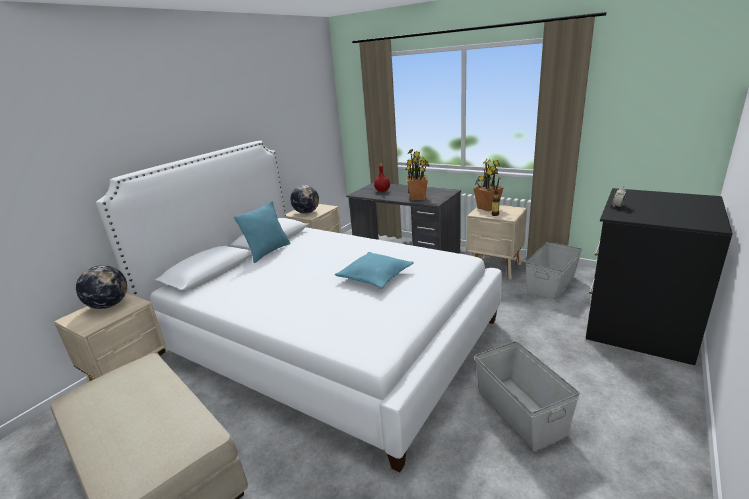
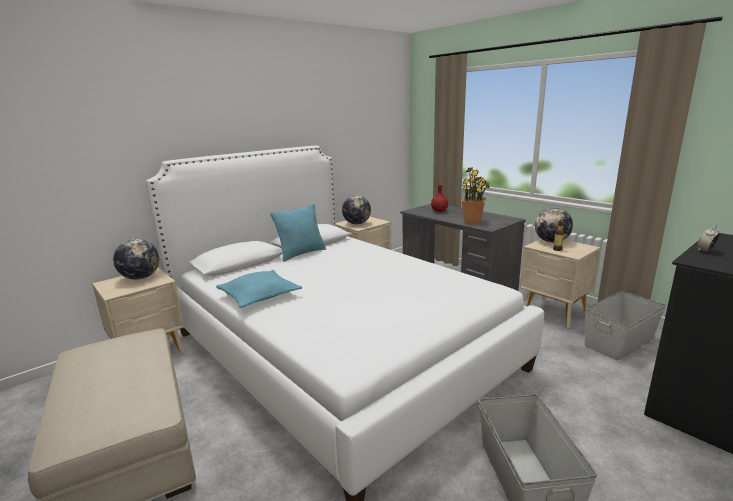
camera: 15 degrees right, 5 degrees down
turquoise pillow [335,252,414,289] -> turquoise pillow moved to [216,270,302,308]
potted plant [473,158,504,211] -> globe [535,207,573,243]

